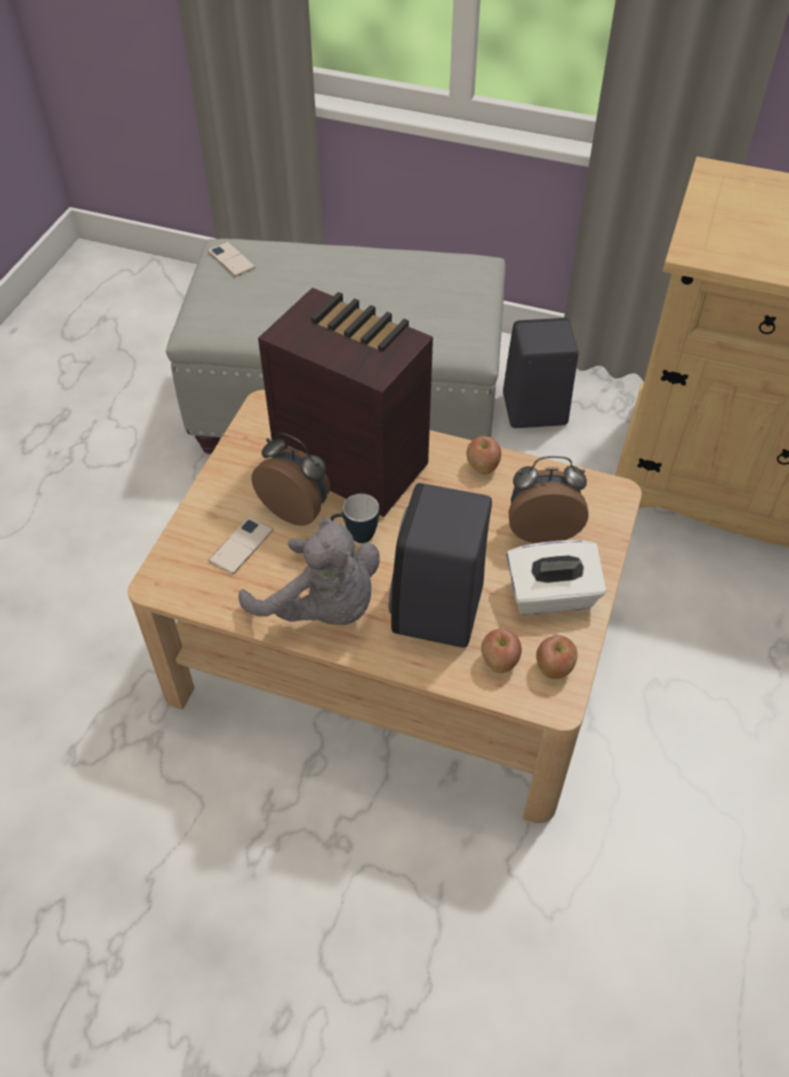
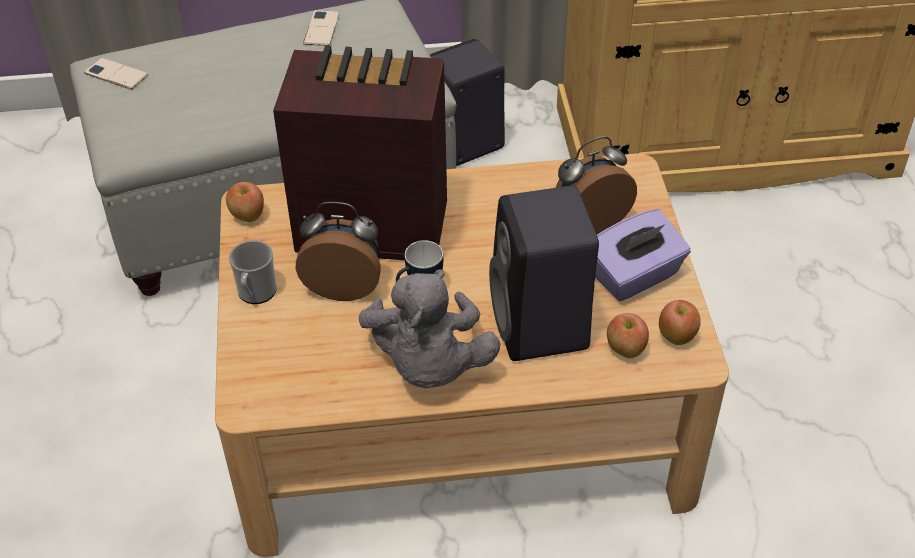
camera: 25 degrees left, 5 degrees down
phone [208,517,273,575] -> phone moved to [303,10,340,46]
grey plush toy [238,518,380,625] -> grey plush toy turned 75 degrees clockwise [359,269,500,388]
apple [467,436,501,475] -> apple moved to [226,182,264,222]
white tissue box [506,540,606,615] -> purple tissue box [595,209,691,301]
none -> mug [229,240,277,304]

